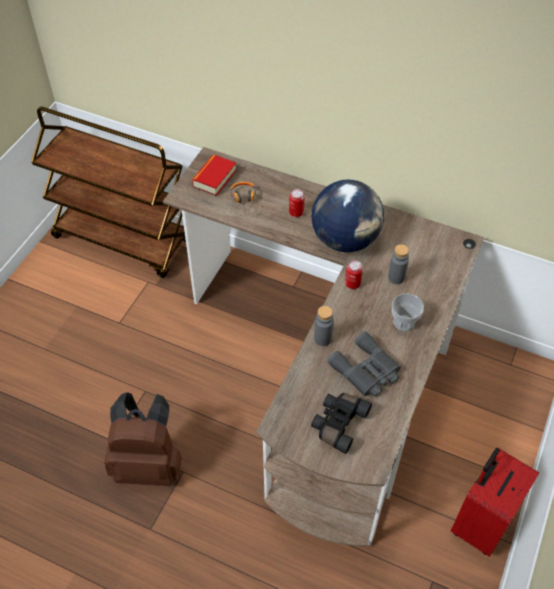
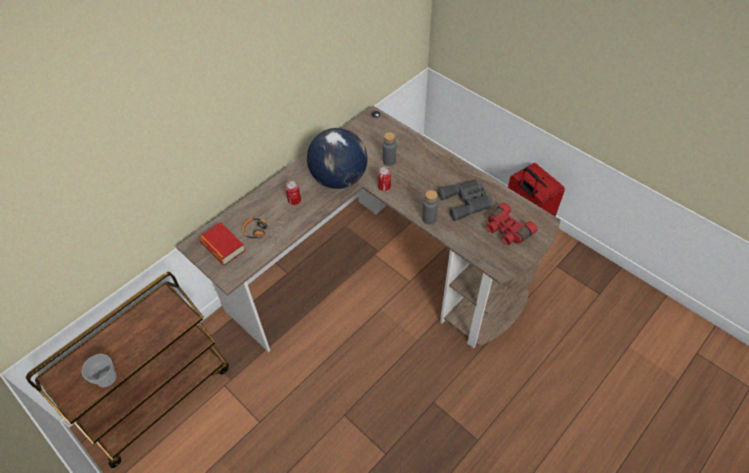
camera: 70 degrees left, 0 degrees up
brown backpack [104,392,181,486] -> none
black binoculars [311,393,372,454] -> red binoculars [486,202,538,245]
cup [392,293,424,331] -> cup moved to [81,354,117,388]

